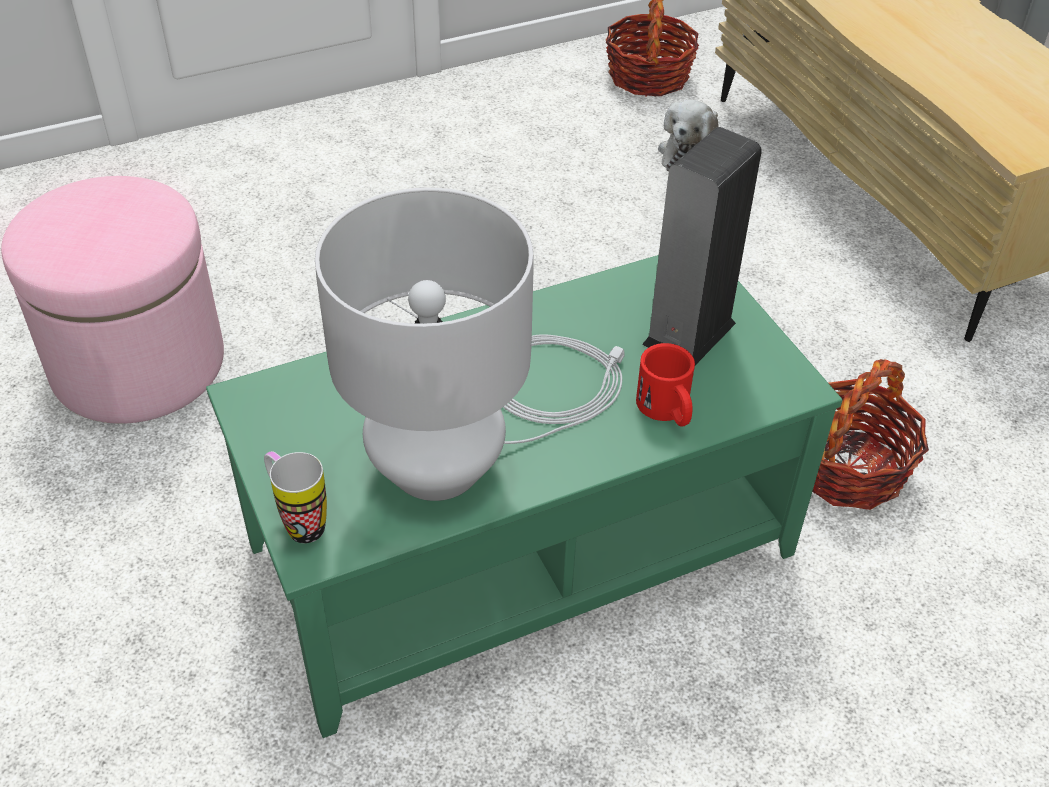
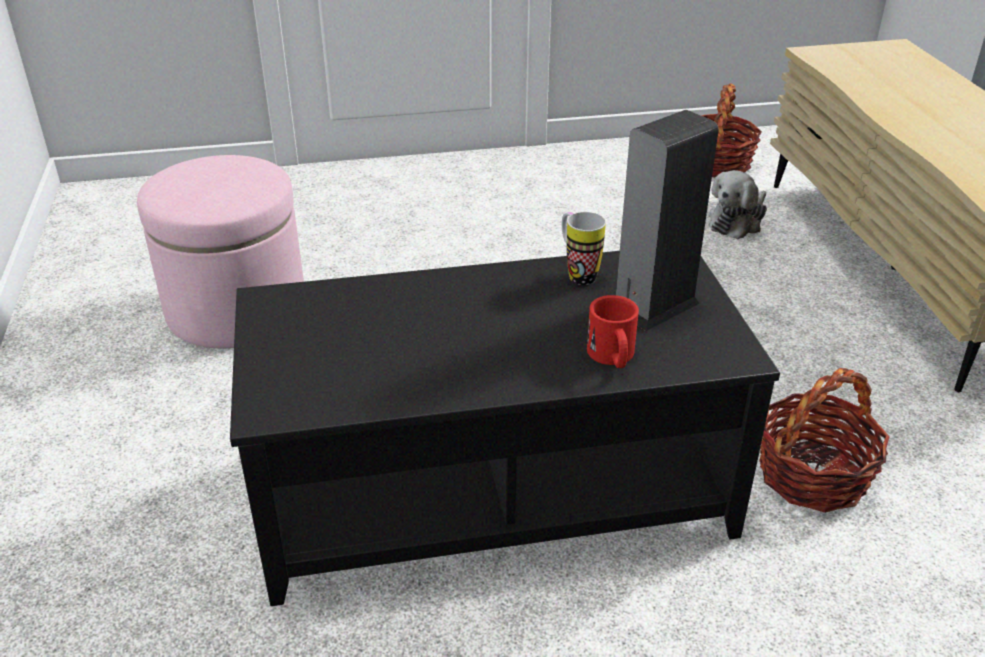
camera: 15 degrees right, 10 degrees down
green coffee table [206,255,842,738] -> black coffee table [230,251,780,606]
mug [264,451,327,543] -> mug moved to [562,212,606,285]
grey table lamp [315,187,624,501] -> none

